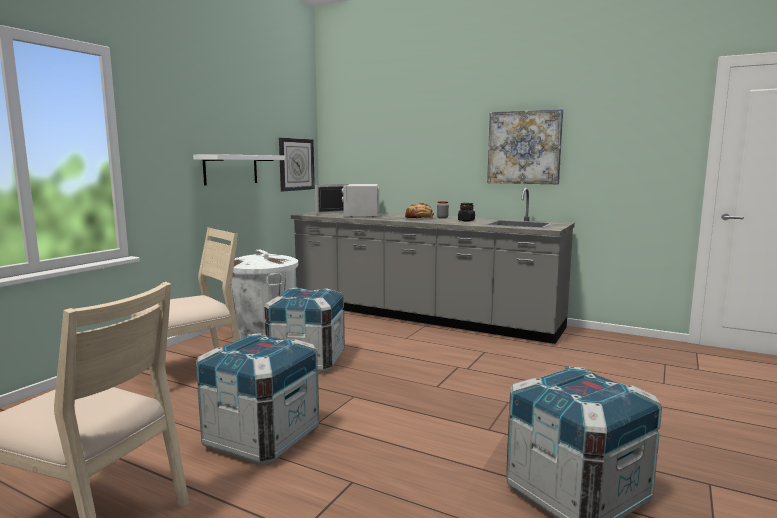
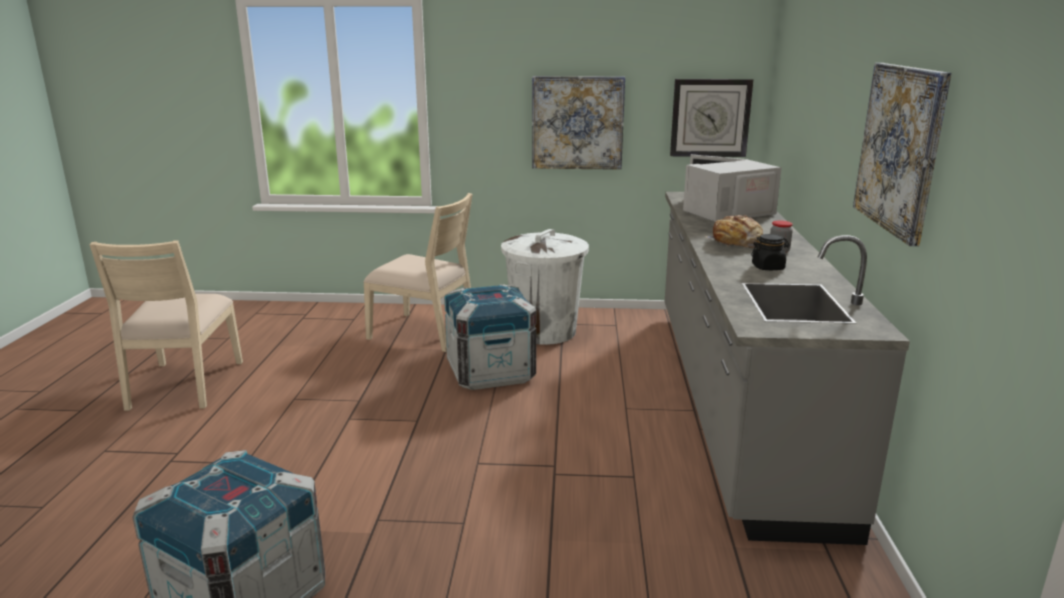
camera: 65 degrees right, 10 degrees up
white shelf [193,154,285,185] -> picture [532,76,625,170]
crate [196,333,319,465] -> none

